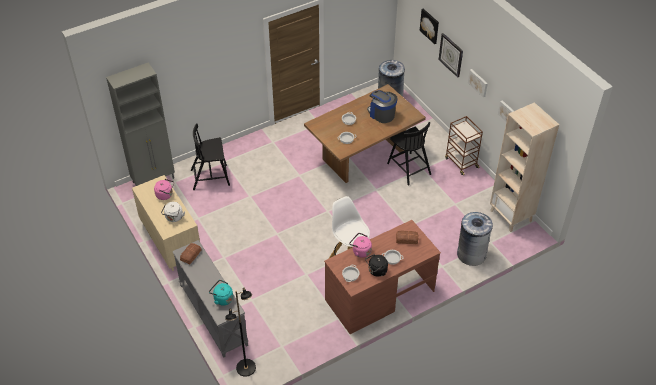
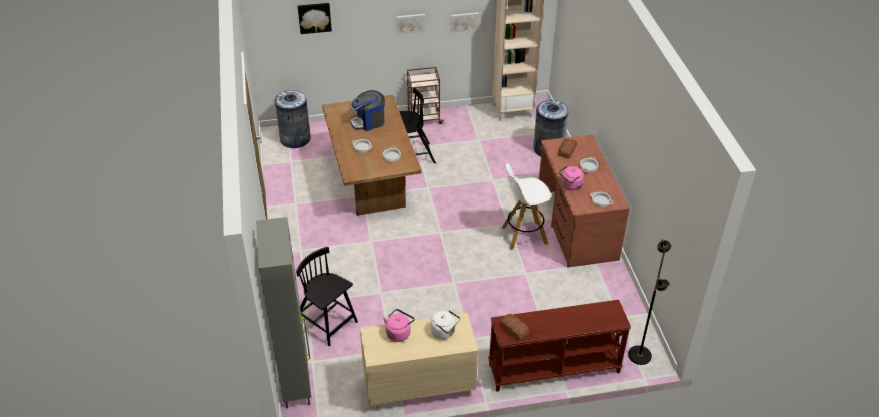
camera: 70 degrees left, 5 degrees down
grey console table [173,240,249,358] -> brown console table [488,300,631,392]
black chair [191,123,230,190] -> black chair turned 120 degrees clockwise [296,247,358,346]
turquoise kettle [209,280,233,306] -> none
black kettle [365,254,388,277] -> none
wall clock [439,33,463,77] -> none

